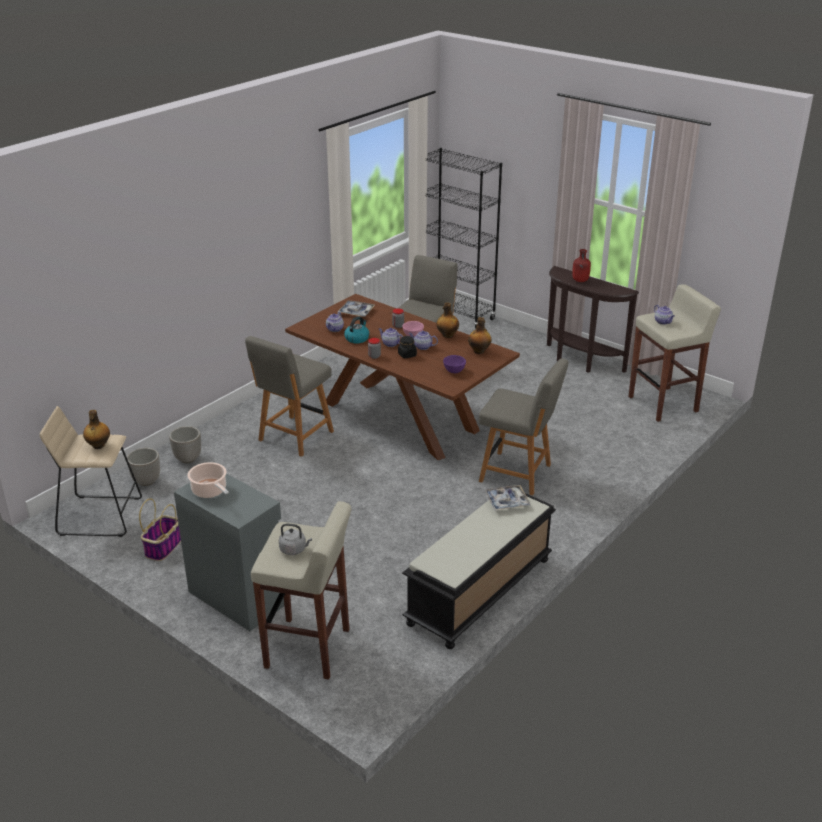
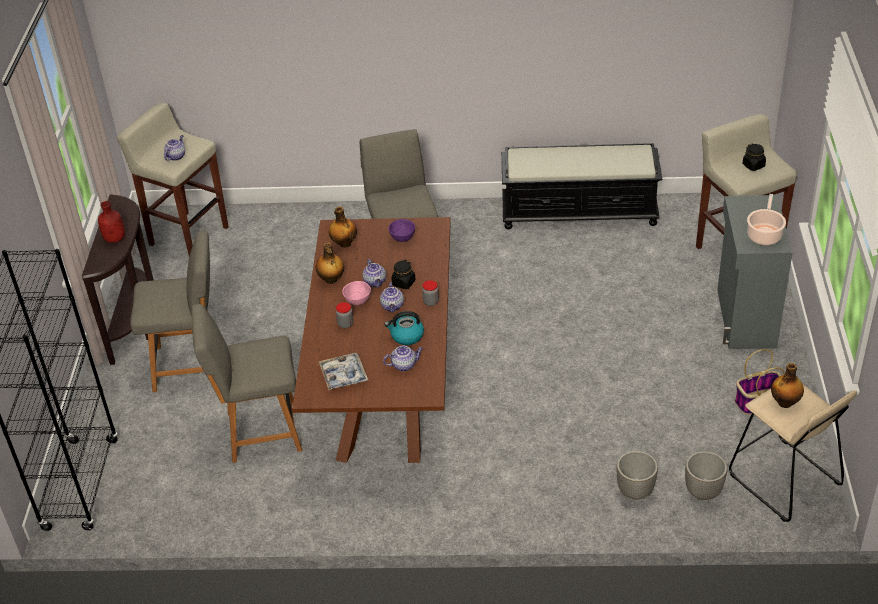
camera: 125 degrees left, 10 degrees up
grey chair [245,336,334,457] -> grey chair moved to [130,231,210,392]
grey kettle [279,523,312,555] -> black jar [743,144,766,171]
tray [485,485,531,511] -> none

